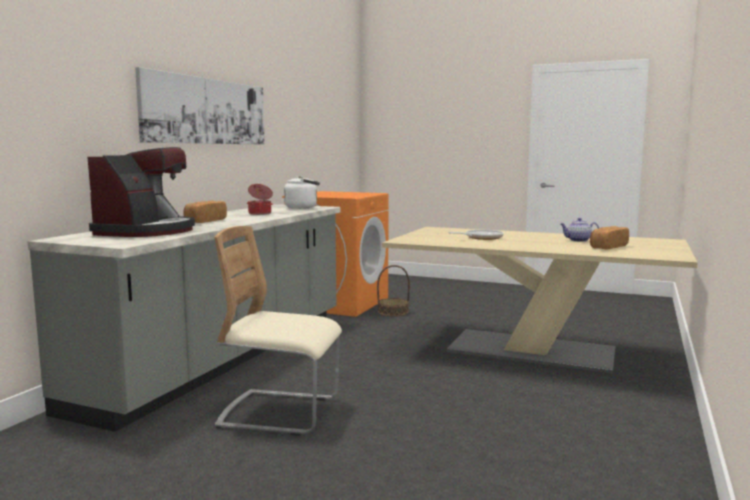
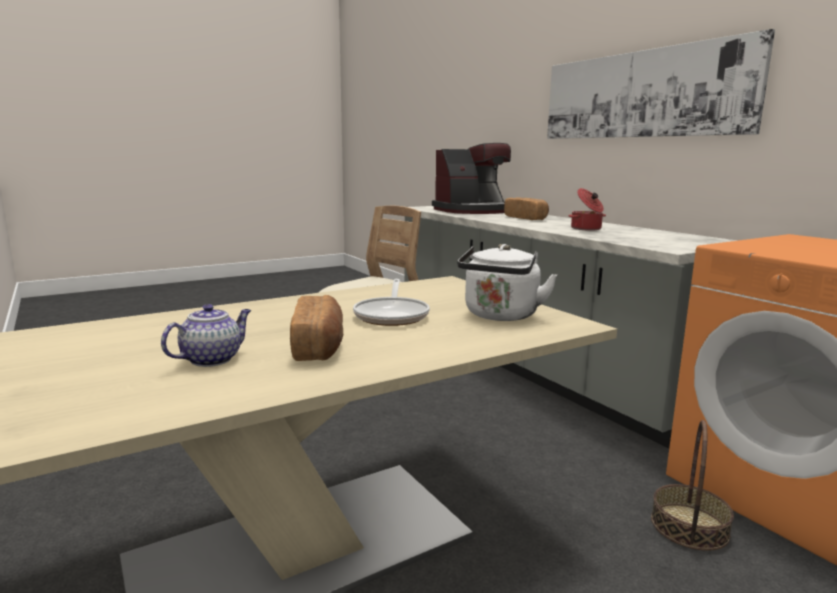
camera: 125 degrees right, 5 degrees up
coffee machine [87,147,195,237] -> coffee machine turned 75 degrees counterclockwise [432,143,511,214]
white kettle [284,176,320,209] -> white kettle moved to [457,244,557,321]
bread [590,226,629,250] -> bread moved to [290,295,343,361]

